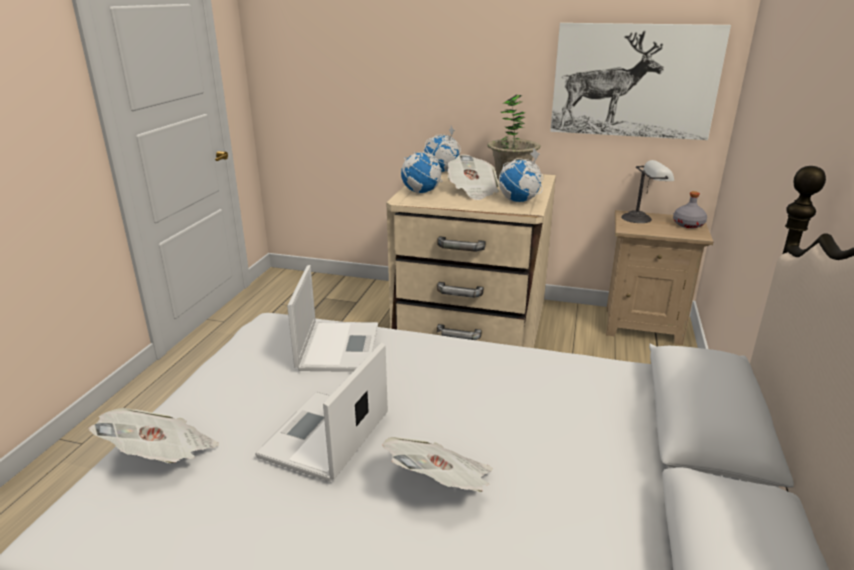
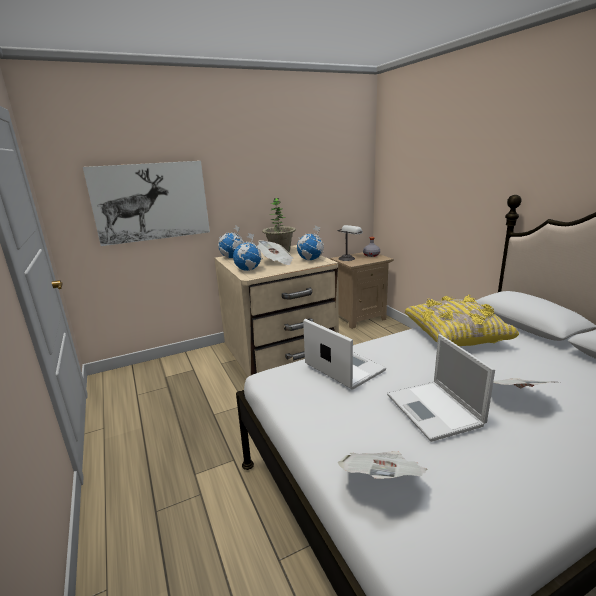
camera: 40 degrees left, 5 degrees down
picture [550,23,731,140] -> picture moved to [83,161,210,246]
none -> yellow pillow [405,294,519,346]

